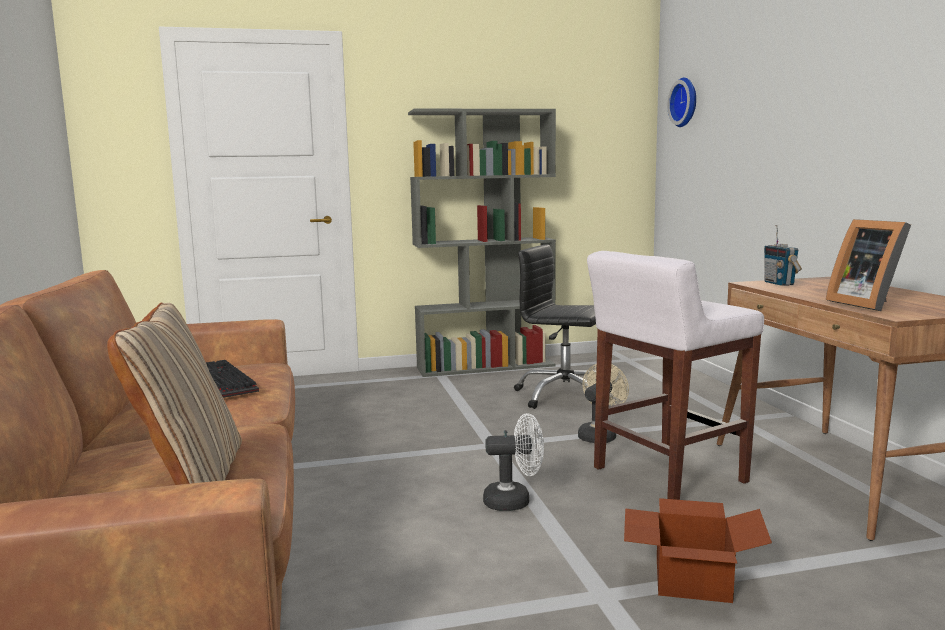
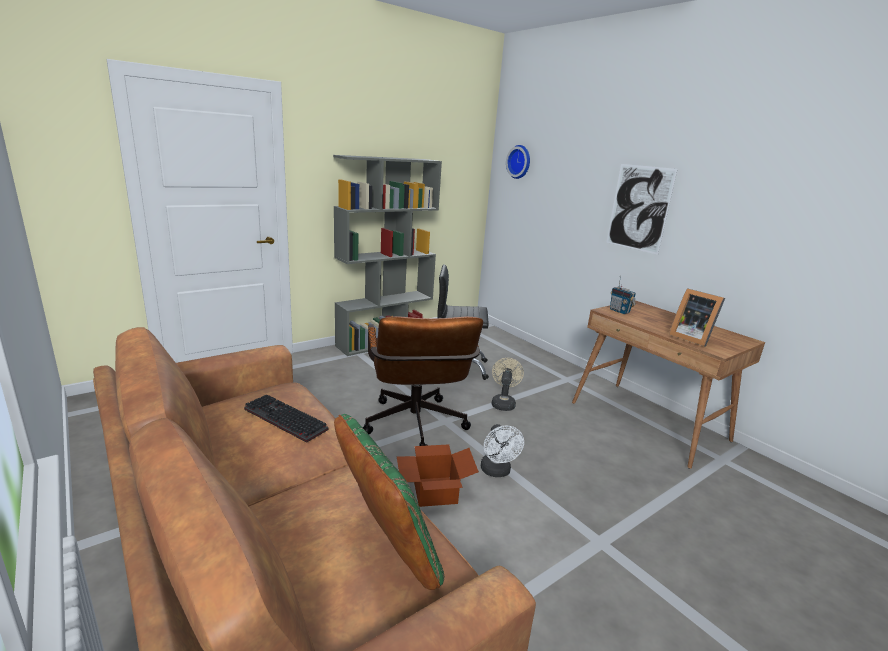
camera: 25 degrees left, 10 degrees up
beige pillow [107,303,242,485] -> green pillow [334,414,444,590]
white fan [483,413,544,511] -> white fan turned 105 degrees clockwise [481,424,524,477]
white stool [587,251,764,500] -> none
cardboard box [624,498,772,603] -> cardboard box moved to [397,445,479,507]
none -> brown office chair [363,316,483,446]
none -> picture [606,164,678,255]

